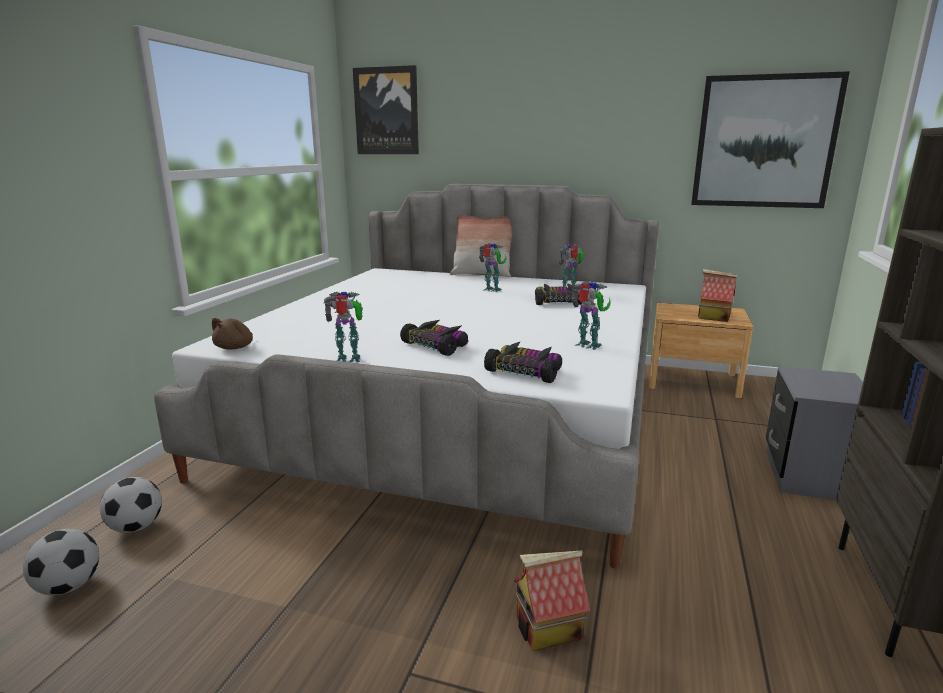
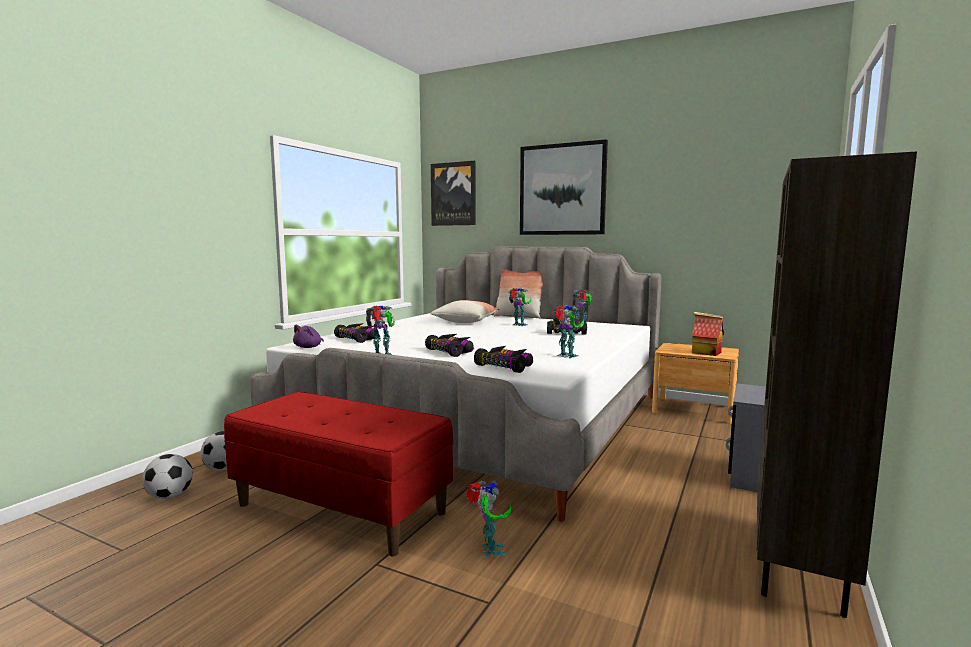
camera: 10 degrees right, 10 degrees down
brown plush toy [212,318,253,349] -> purple plush toy [293,325,324,348]
toy house [514,550,591,651] -> toy robot [466,480,511,558]
picture [691,71,850,208] -> picture moved to [520,139,608,235]
none -> red bench [224,392,453,556]
none -> toy car [334,323,375,343]
none -> pillow [430,300,499,323]

